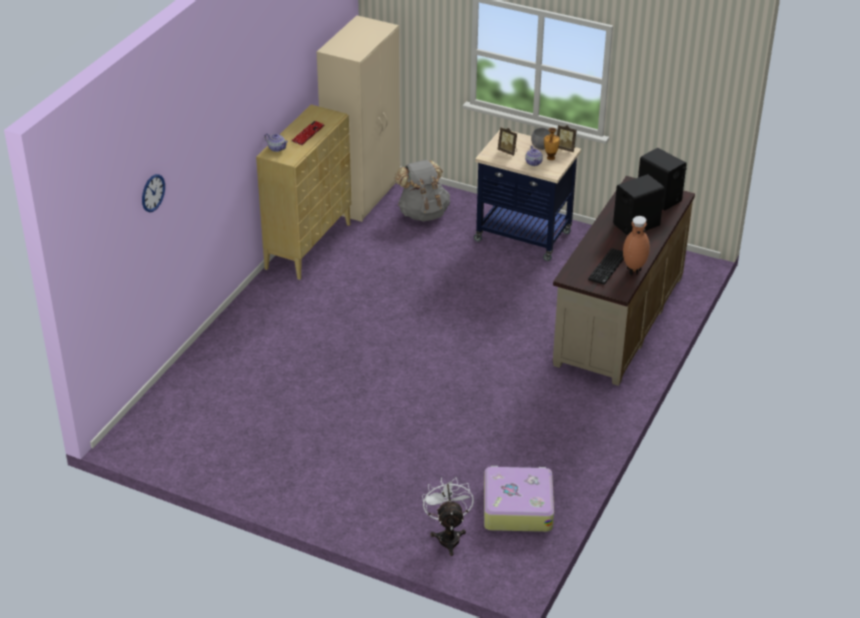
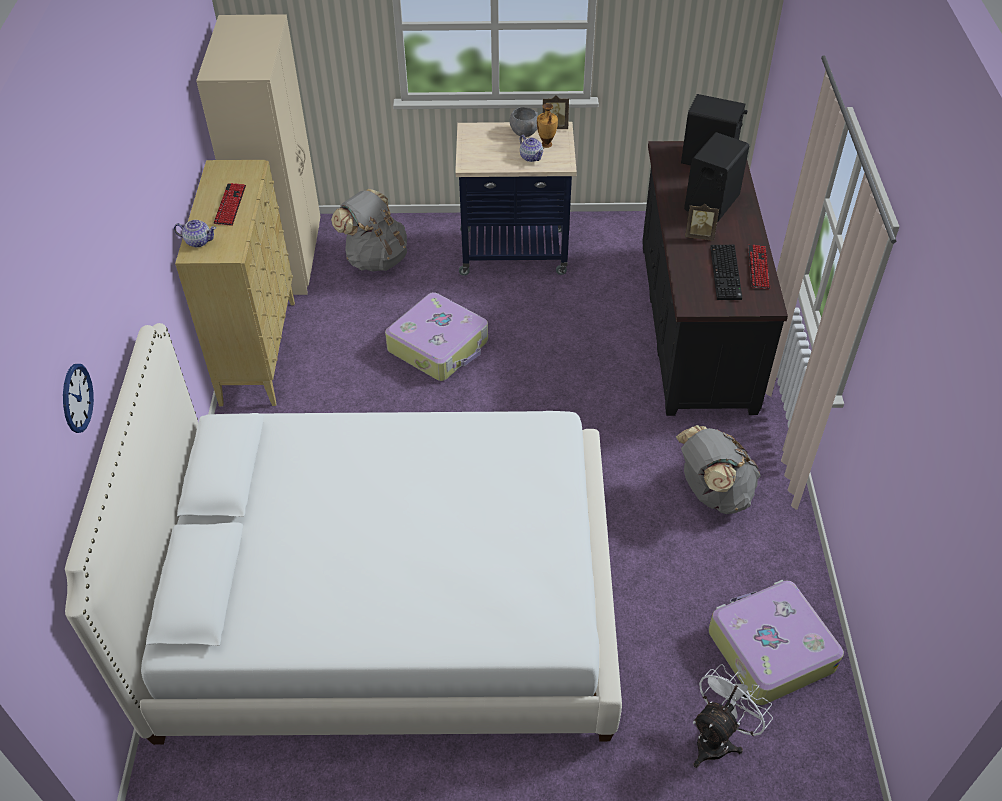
camera: 25 degrees left, 10 degrees up
white fan [422,477,474,556] -> white fan turned 75 degrees clockwise [693,664,773,768]
picture frame [498,127,517,156] -> picture frame moved to [685,204,719,241]
beige cabinet [553,176,695,386] -> black cabinet [642,140,788,416]
brown vase [623,216,650,275] -> keyboard [748,245,770,290]
none -> white bed [65,323,622,745]
none -> suitcase [385,292,488,381]
none -> grey backpack [676,425,761,514]

